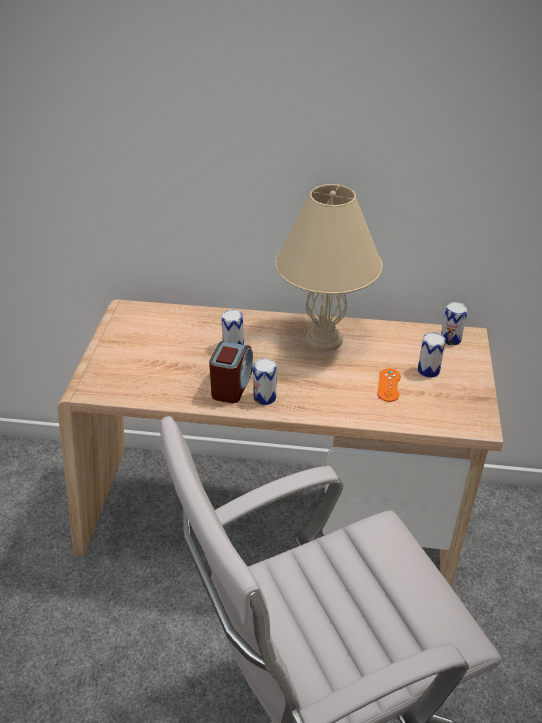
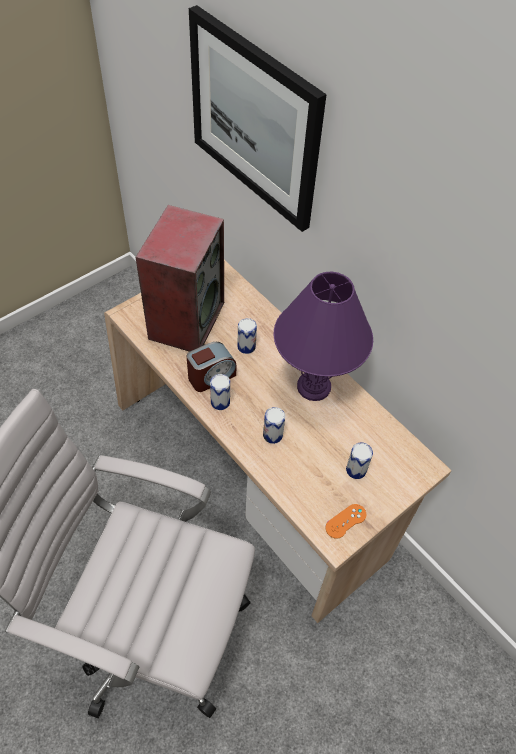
camera: 40 degrees right, 15 degrees up
beige table lamp [276,184,383,351] -> purple table lamp [274,272,373,401]
orange game controller [377,369,401,402] -> orange game controller moved to [326,504,366,539]
can [441,302,468,346] -> can moved to [263,407,285,444]
none -> speaker [136,205,224,352]
none -> picture [189,5,327,232]

